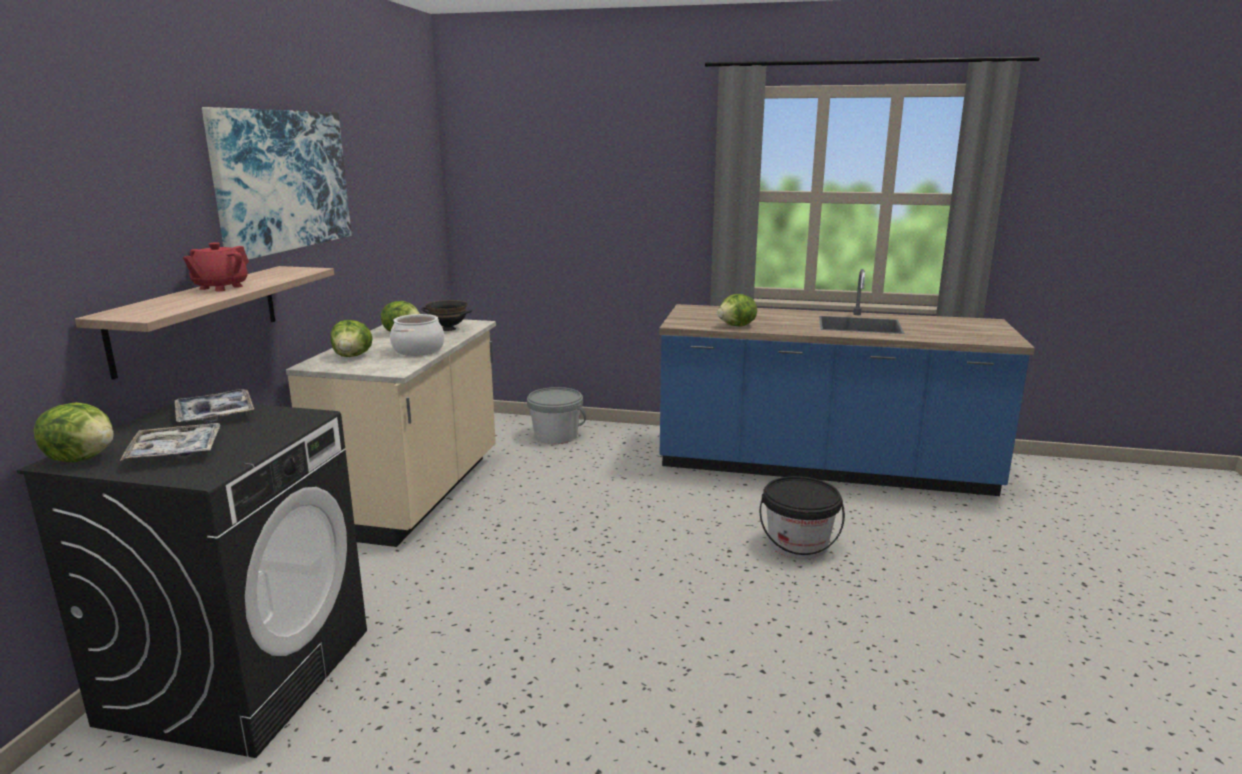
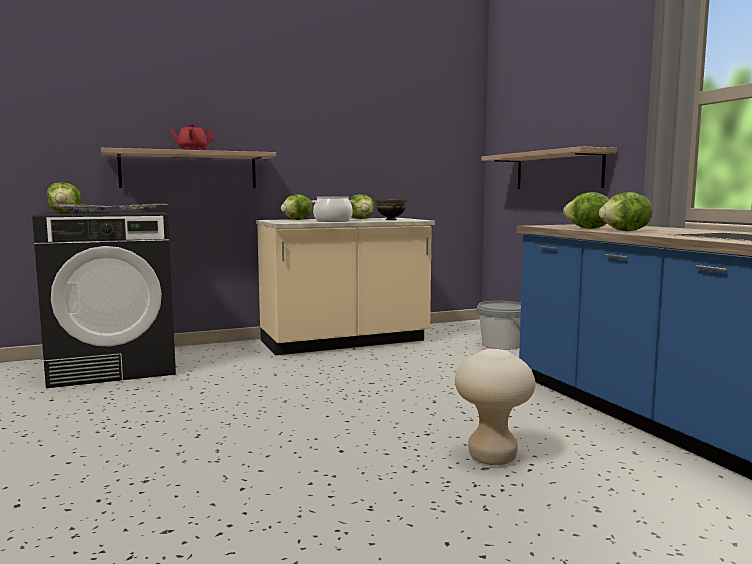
camera: 55 degrees right, 10 degrees down
picture [202,107,352,260] -> none
black bucket [760,476,845,559] -> beige stool [455,349,535,465]
none -> shelf [481,146,617,189]
none -> lettuce [599,192,653,231]

